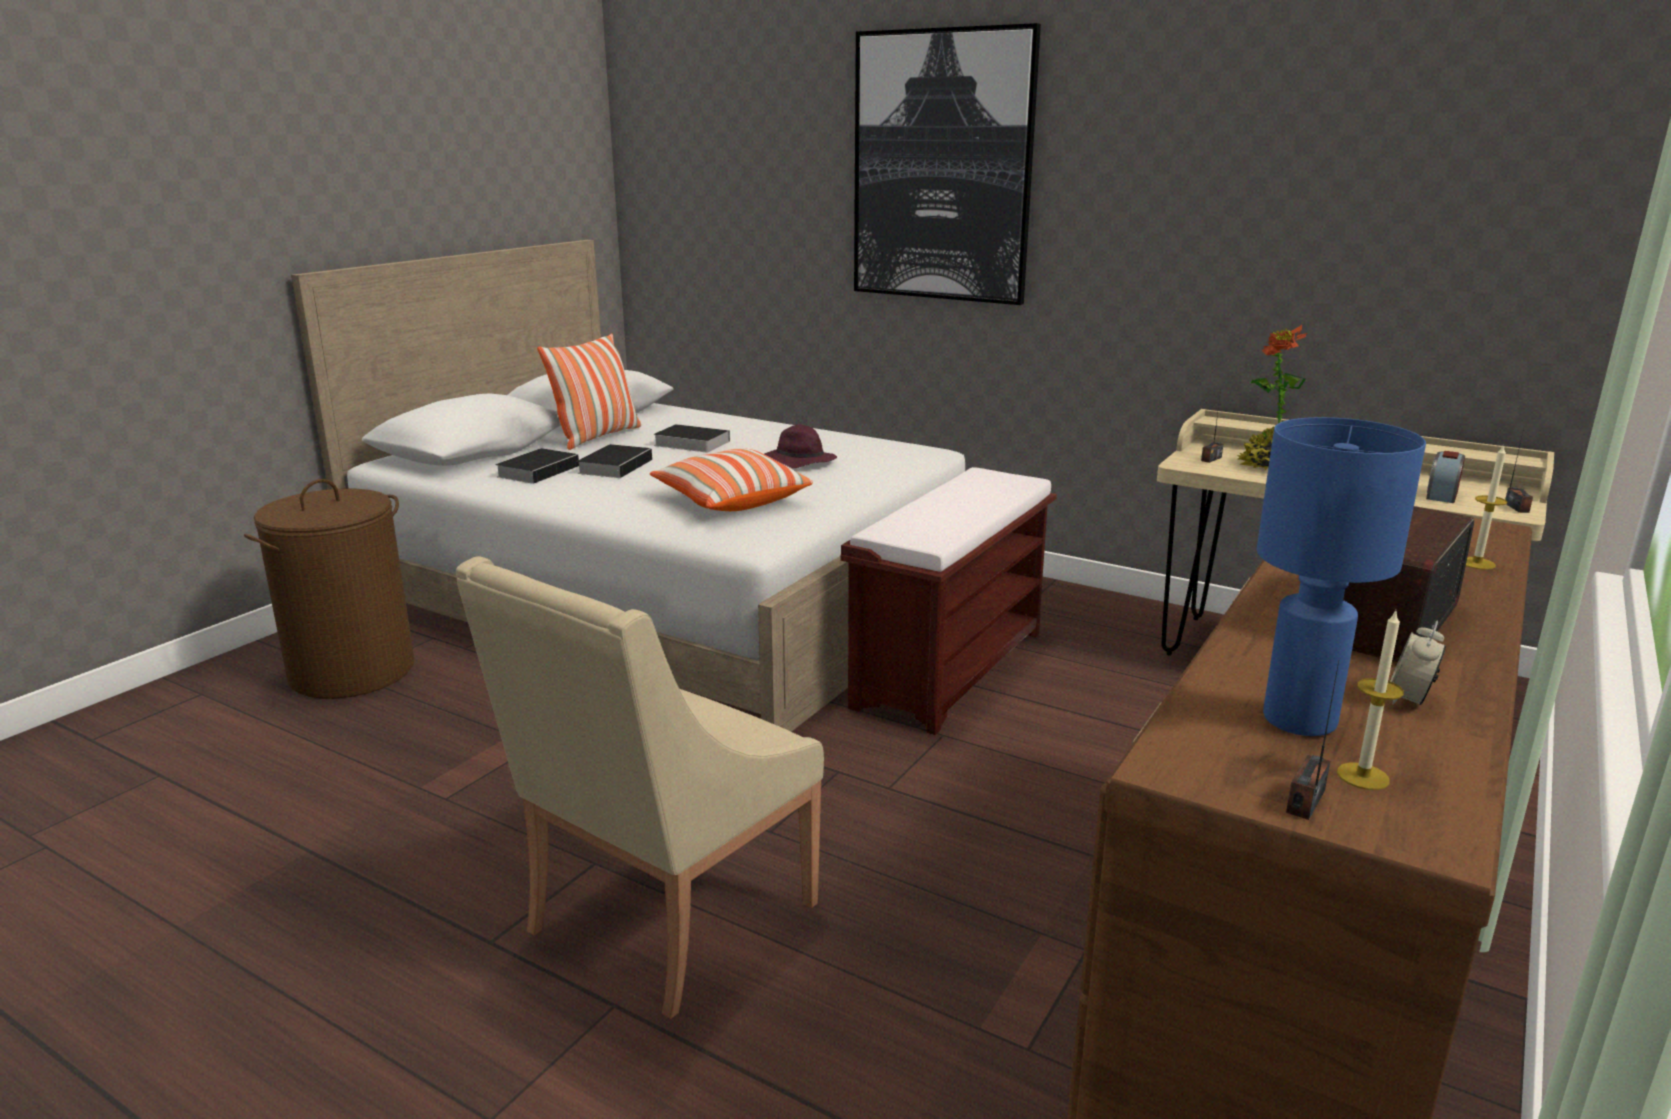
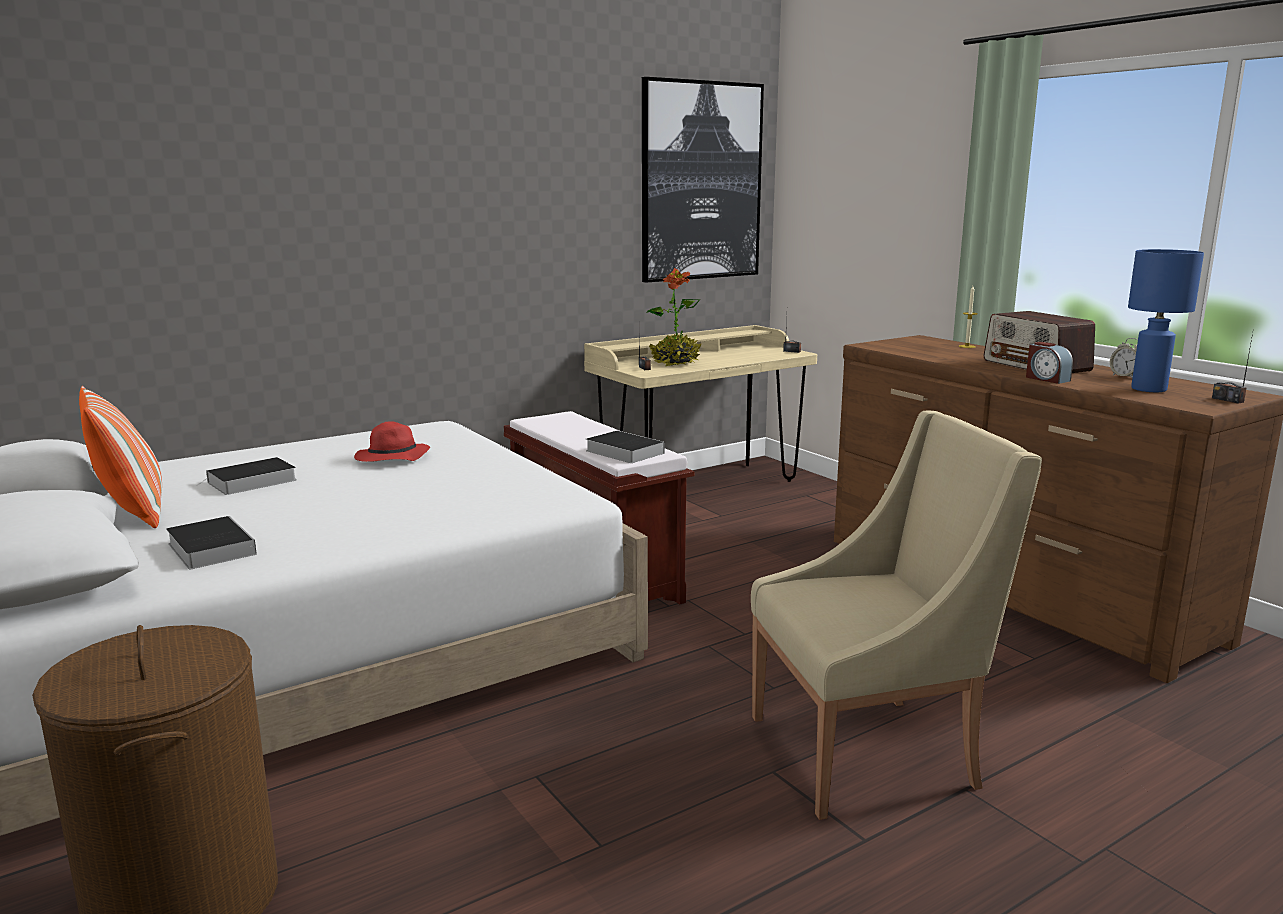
camera: 65 degrees left, 5 degrees down
beige armchair [456,556,824,1019] -> beige armchair turned 75 degrees counterclockwise [751,410,1042,820]
book [577,444,652,478] -> book moved to [586,430,665,463]
pillow [650,448,813,511] -> none
purple hat [764,424,837,468] -> red hat [354,422,430,462]
picture [854,23,1041,305] -> picture moved to [642,77,764,283]
candle [1337,611,1404,790] -> none
alarm clock [1426,451,1465,503] -> alarm clock moved to [1026,342,1073,384]

